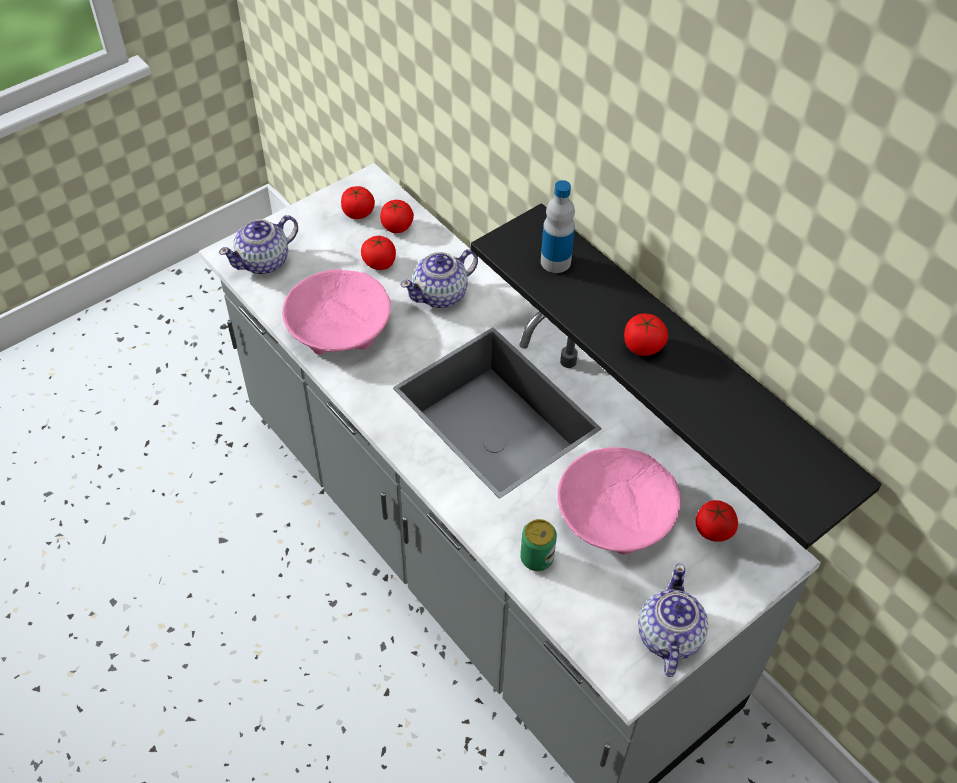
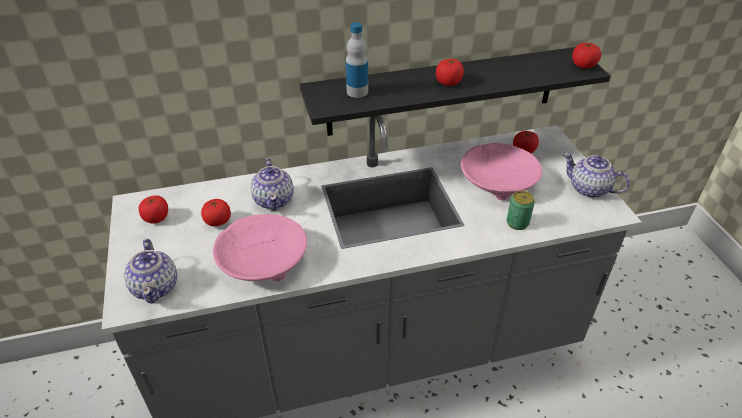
camera: 65 degrees left, 10 degrees down
tomato [380,200,414,233] -> tomato moved to [572,43,601,69]

